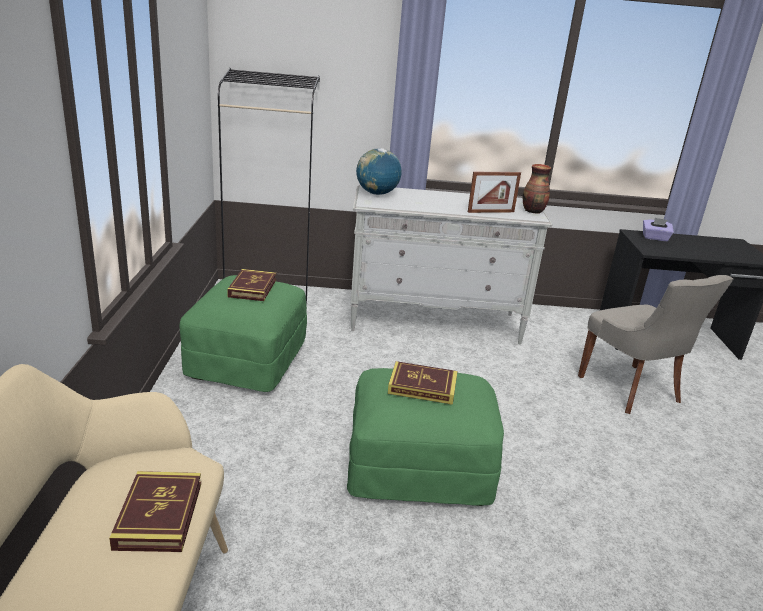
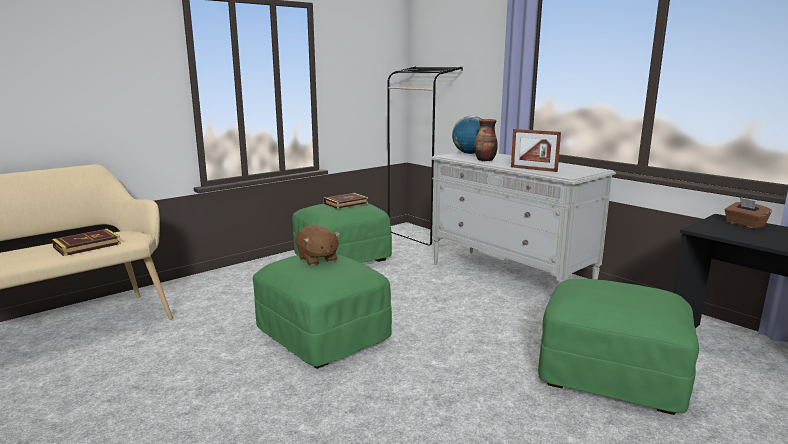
camera: 50 degrees right, 10 degrees down
book [388,361,458,405] -> brown plush toy [296,225,340,266]
vase [523,164,552,214] -> vase moved to [474,119,498,161]
grey chair [578,275,733,414] -> green ottoman [538,279,699,415]
purple tissue box [643,218,674,241] -> brown tissue box [725,198,772,229]

